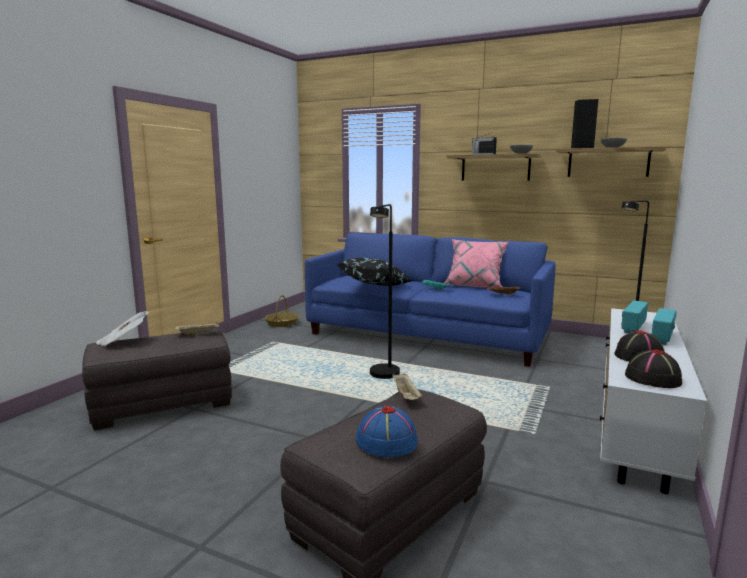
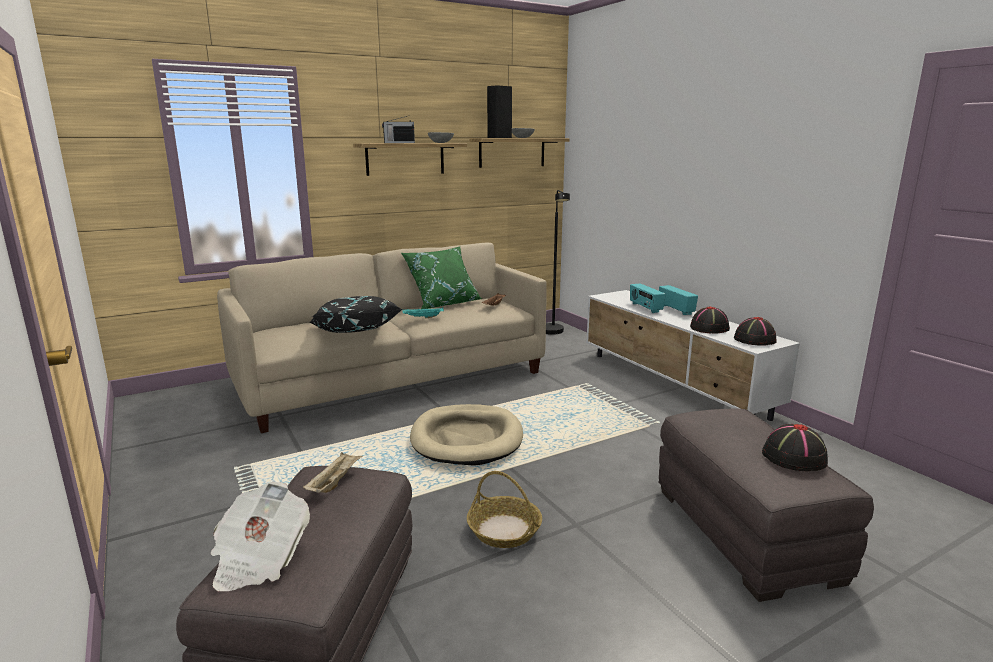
camera: 55 degrees left, 5 degrees up
basket [265,295,299,327] -> basket moved to [467,471,542,548]
blue sofa [305,233,555,367] -> beige sofa [217,243,547,433]
blue hat [356,406,417,457] -> black hat [762,424,828,471]
black floor lamp [370,204,400,379] -> beige dog bed [410,404,523,466]
beige tray [392,373,422,400] -> none
pink pillow [444,239,509,288] -> green pillow [401,246,482,309]

